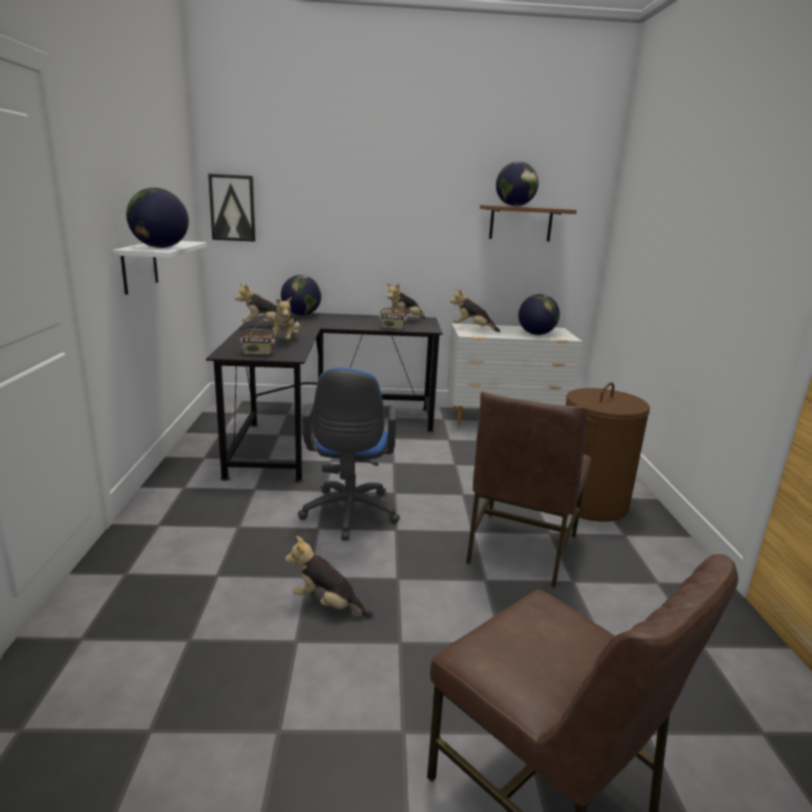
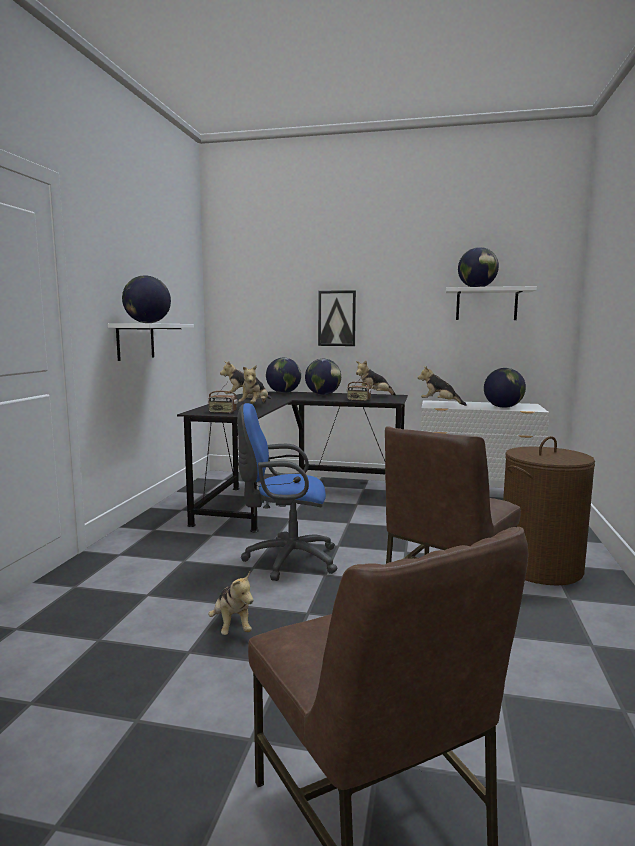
camera: 15 degrees right, 10 degrees down
picture [208,174,256,242] -> picture moved to [318,290,356,346]
plush toy [285,536,373,618] -> plush toy turned 150 degrees counterclockwise [208,572,253,635]
blue office chair [298,367,400,540] -> blue office chair turned 75 degrees clockwise [237,403,338,581]
brown shelf [480,205,577,241] -> white shelf [446,286,537,320]
none -> globe [305,359,341,395]

